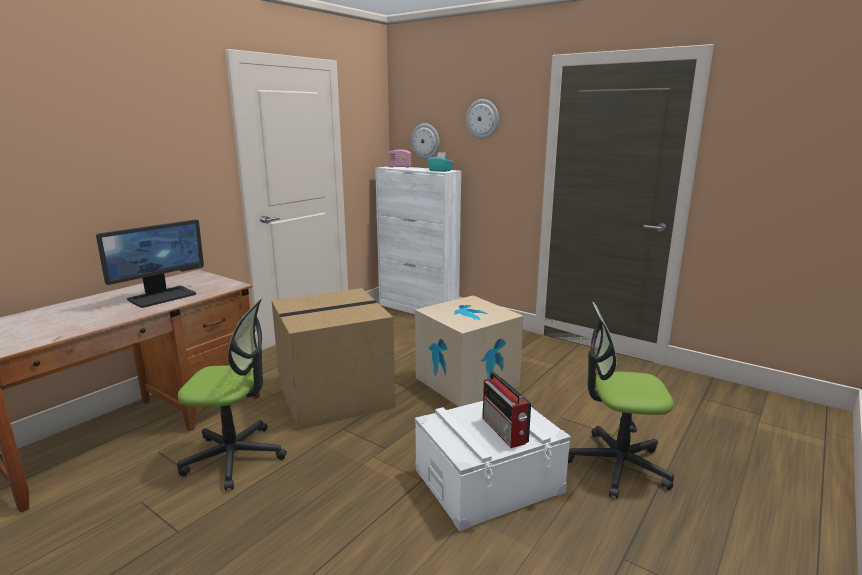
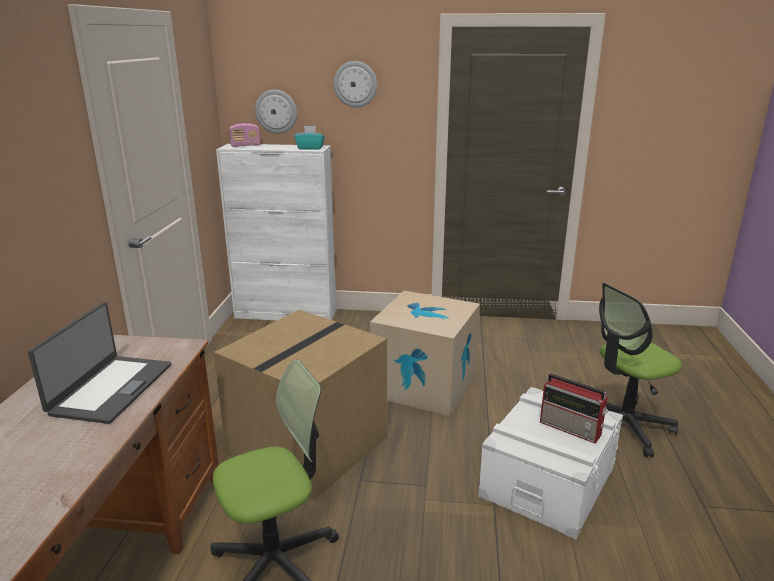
camera: 30 degrees left, 5 degrees up
monitor [96,219,204,308] -> laptop [28,302,171,424]

